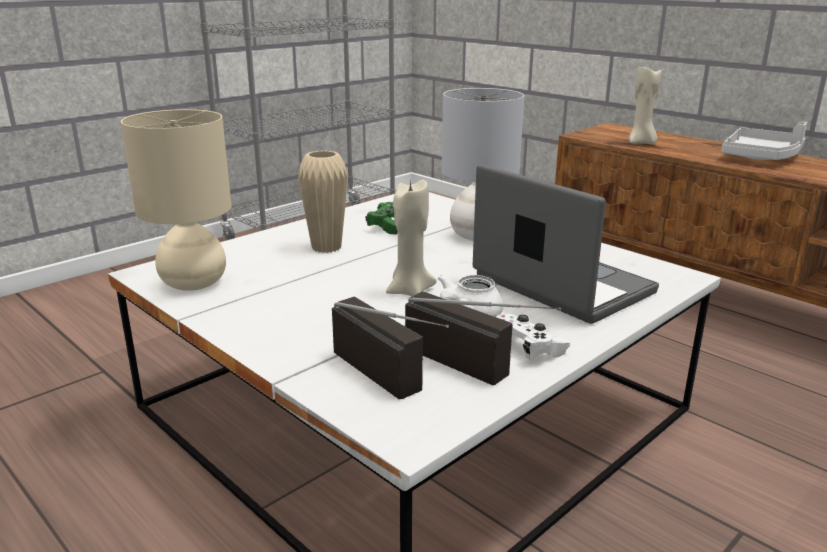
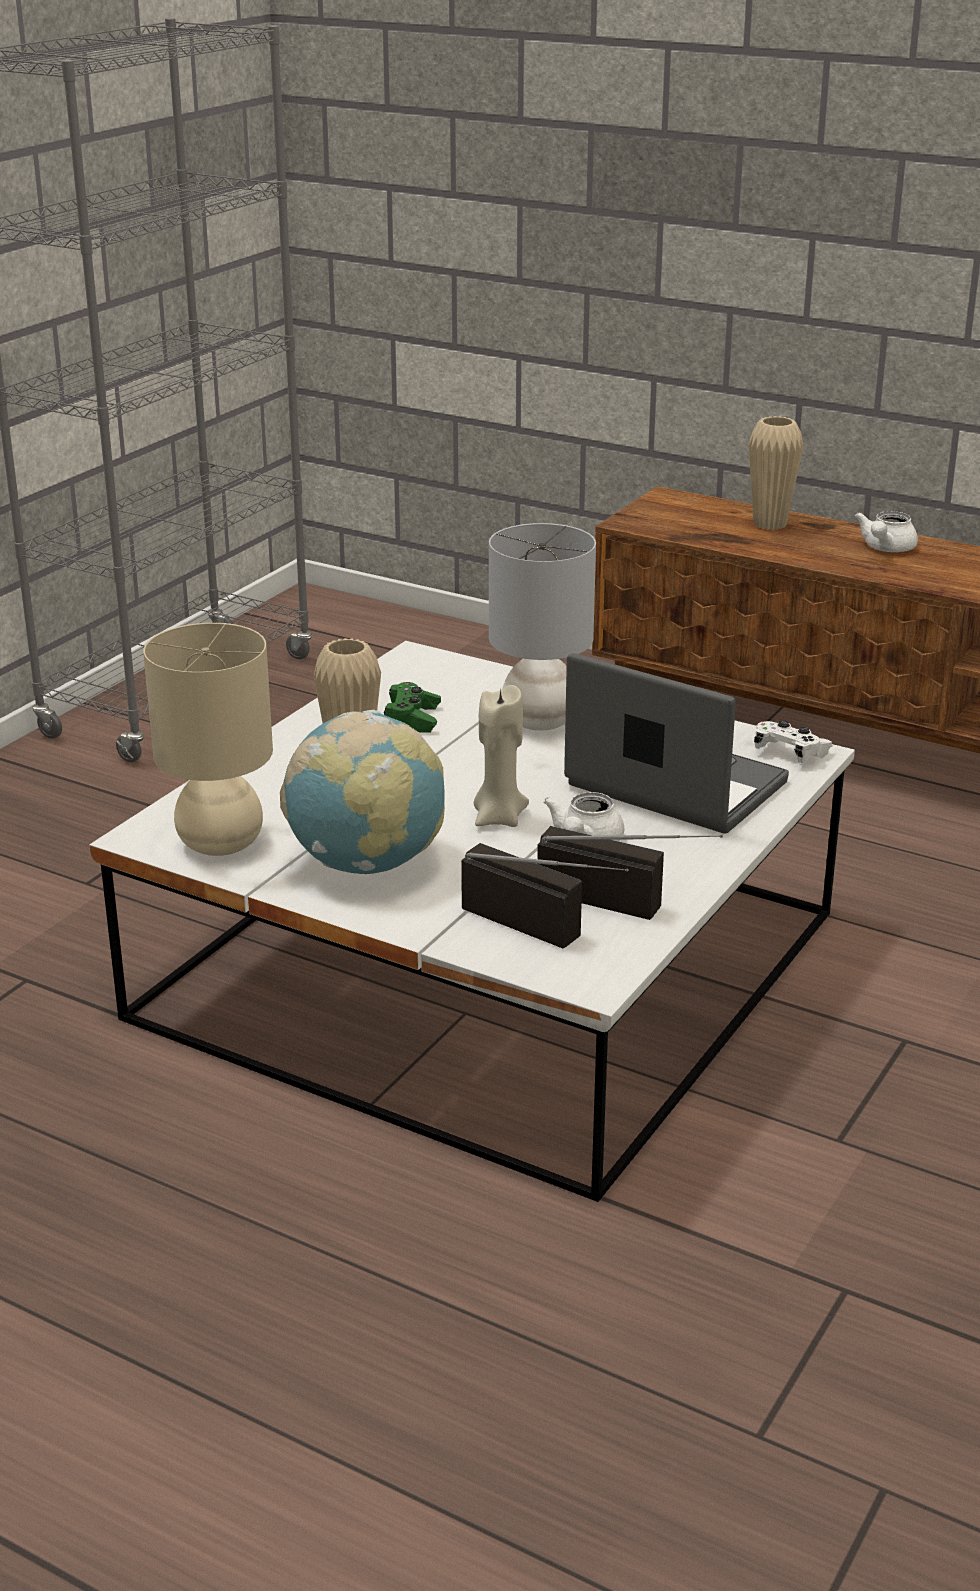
camera: 15 degrees left, 5 degrees up
white game controller [497,314,570,360] -> white game controller moved to [754,720,833,763]
beige candle [628,67,661,144] -> none
grey tray [721,122,807,160] -> white teapot [855,511,918,552]
none -> globe [280,710,445,874]
none -> beige vase [749,416,803,530]

